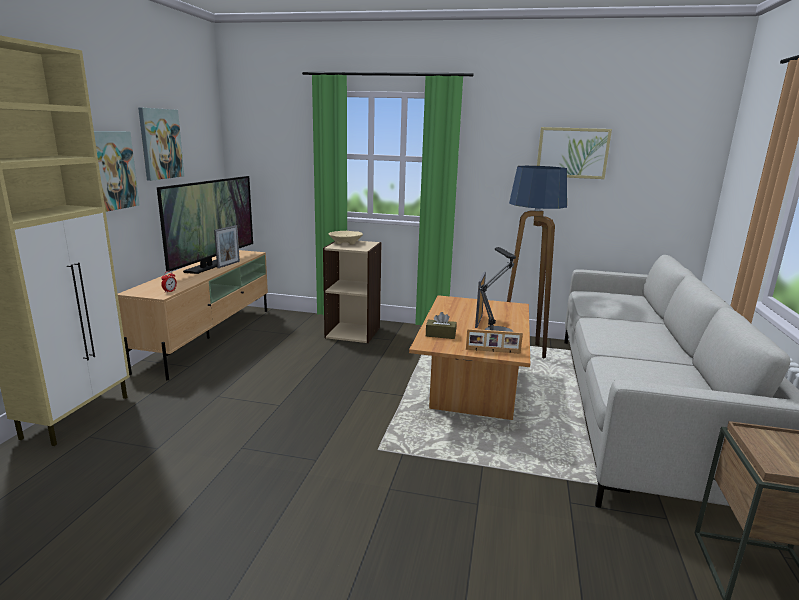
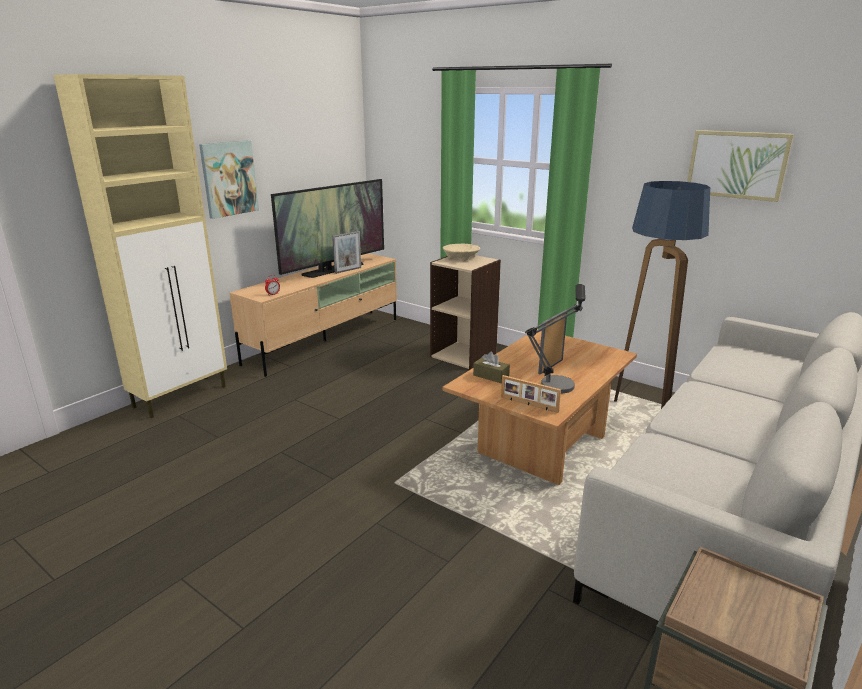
camera: 25 degrees right, 5 degrees up
picture [138,107,184,181] -> none

